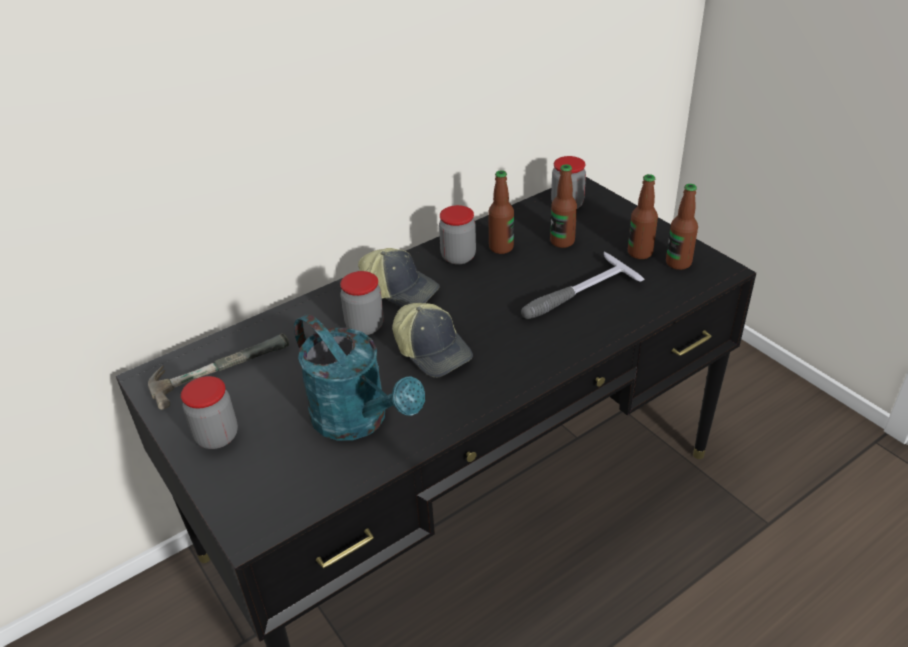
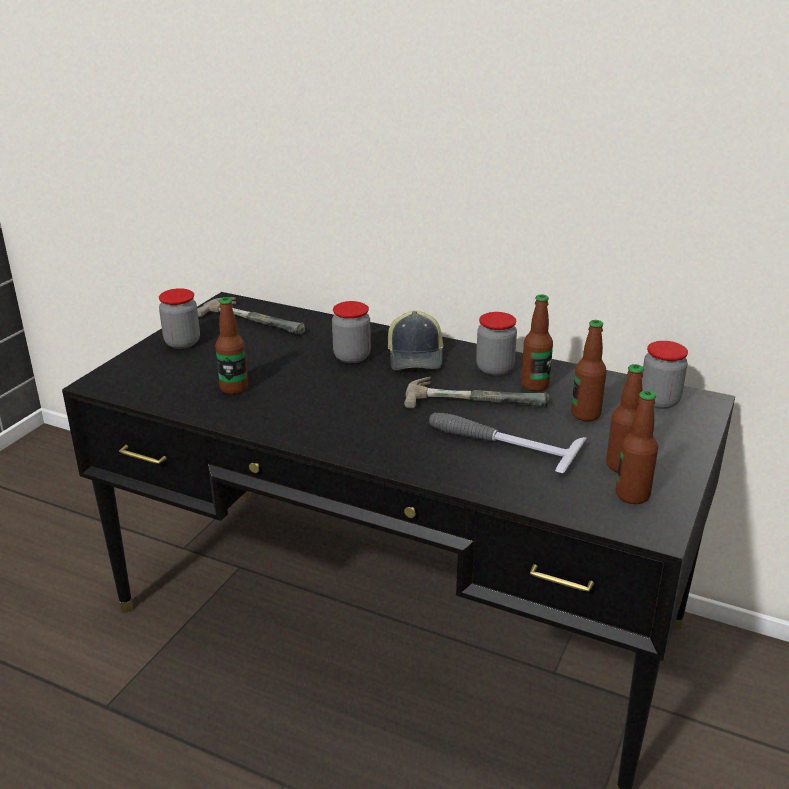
camera: 60 degrees right, 10 degrees down
turquoise watering can [294,314,425,441] -> bottle [215,297,248,394]
cap [392,303,473,378] -> none
none -> hammer [404,377,549,408]

